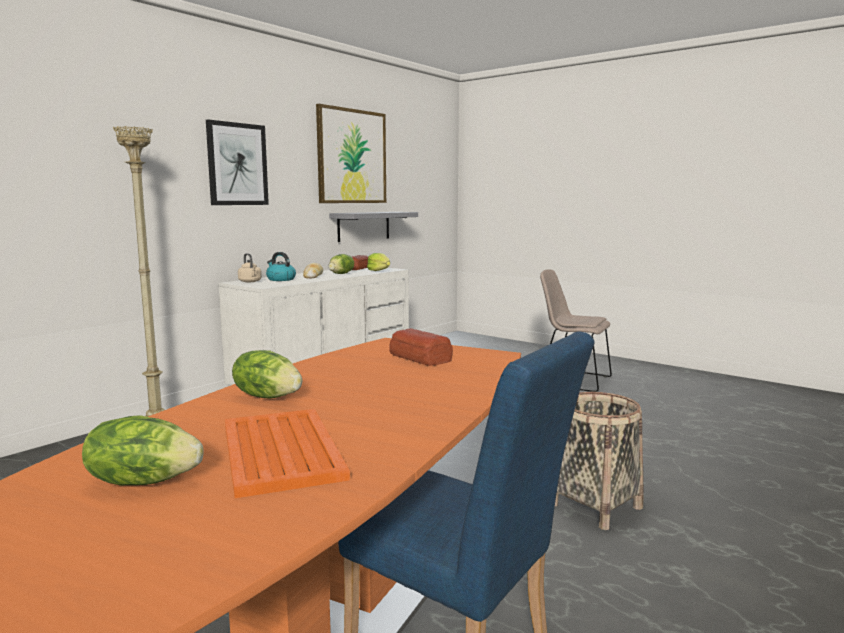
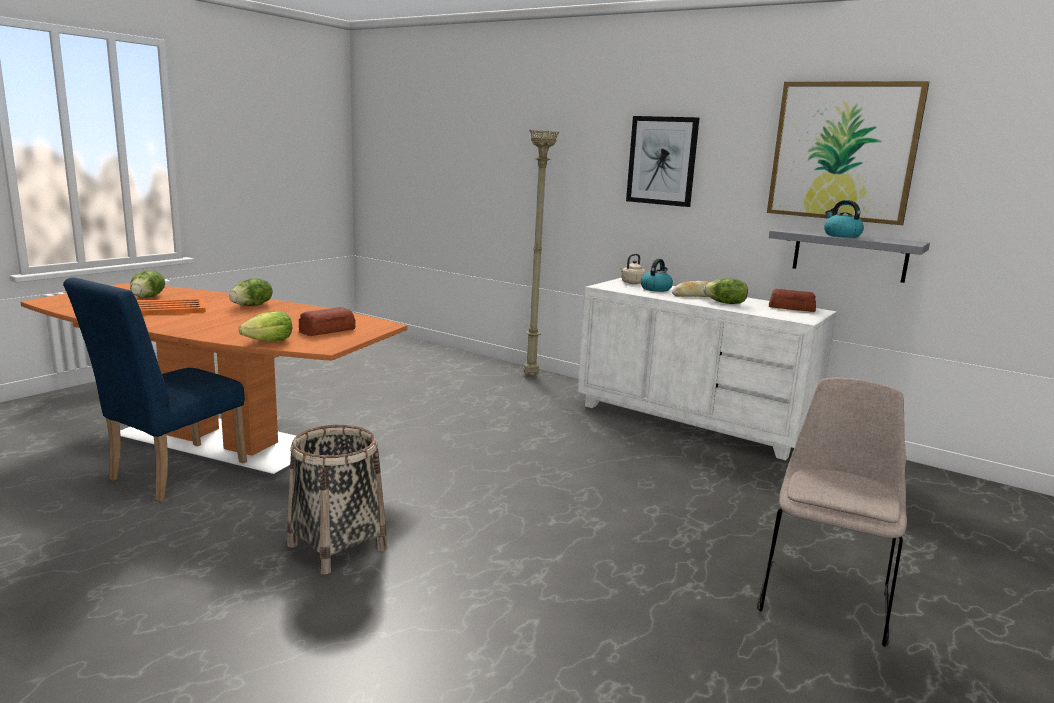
camera: 85 degrees right, 5 degrees up
lettuce [367,253,390,271] -> lettuce moved to [239,311,292,341]
none -> kettle [824,200,864,238]

